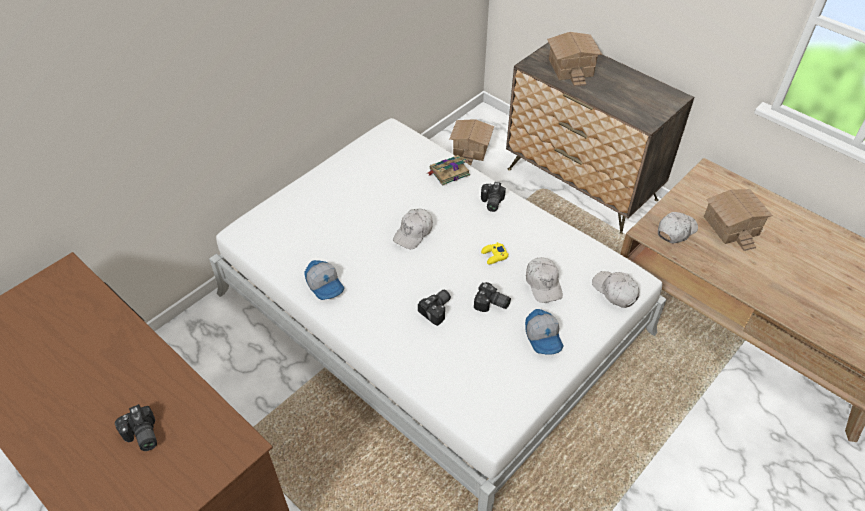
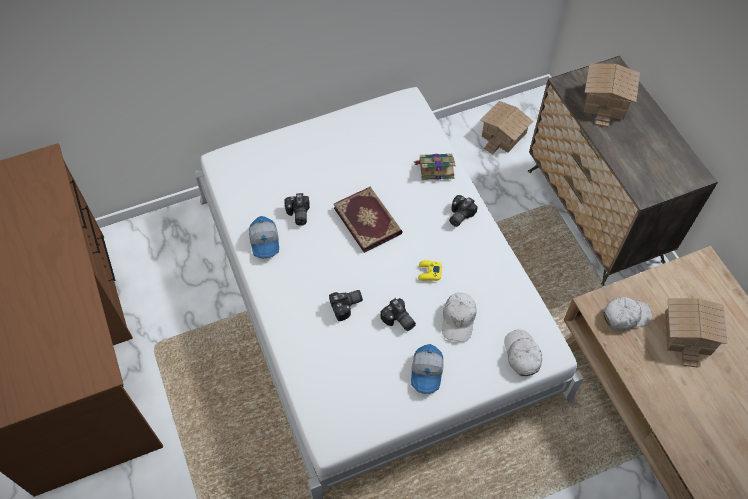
camera: 25 degrees right, 10 degrees up
camera [115,404,157,451] -> camera moved to [284,193,310,226]
white cap [393,209,433,249] -> book [334,187,403,253]

